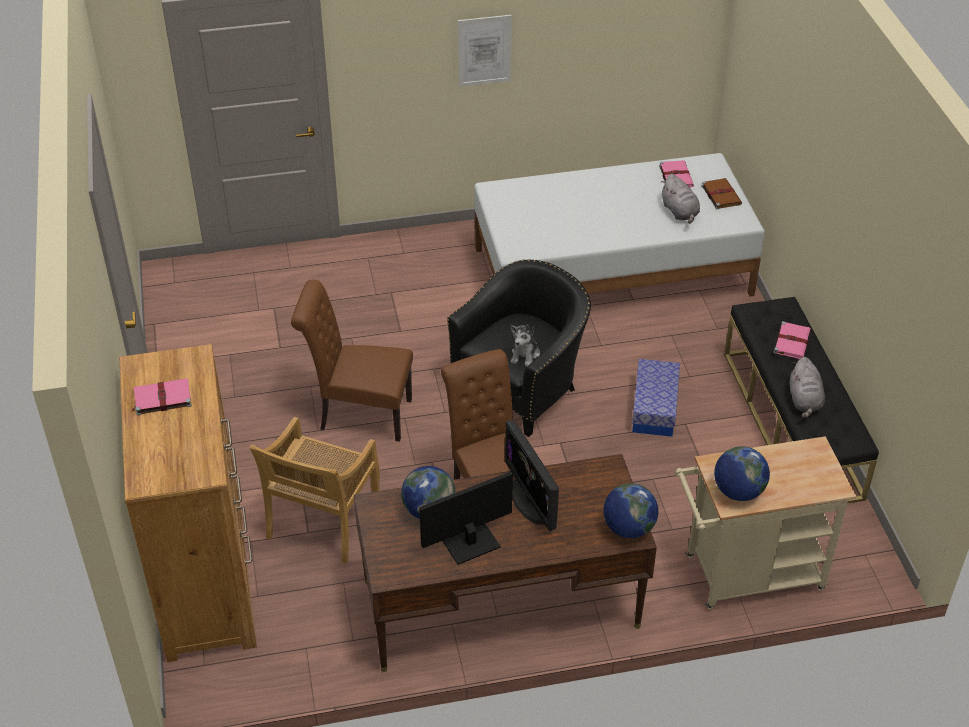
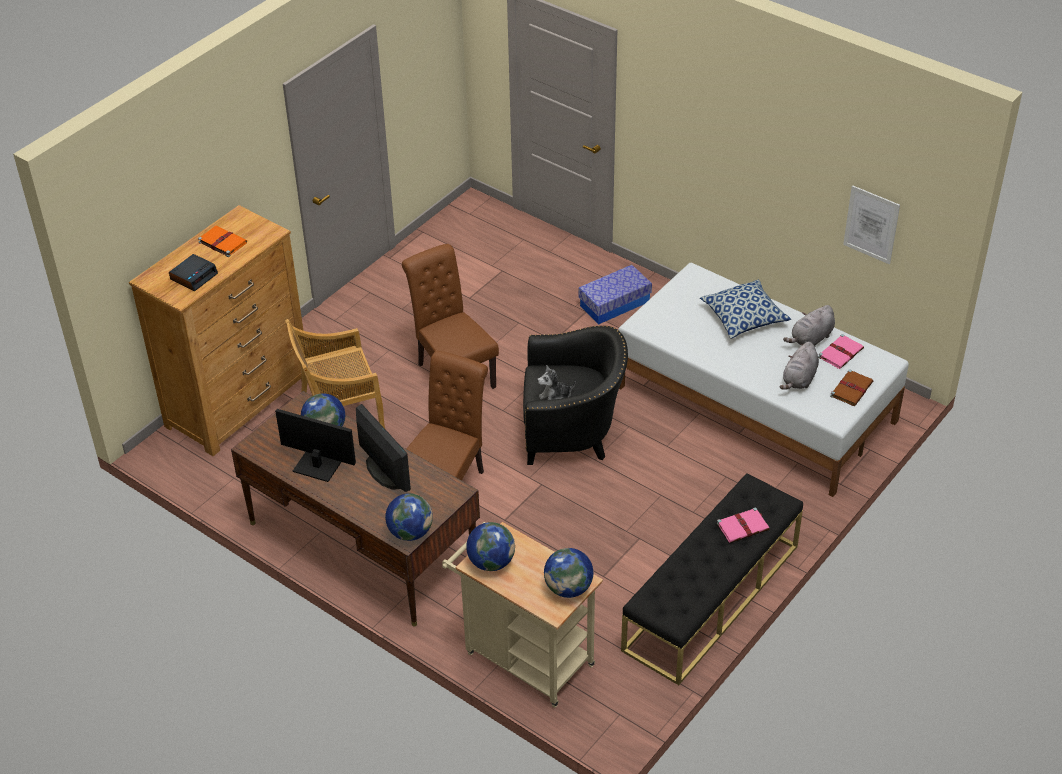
camera: 50 degrees right, 0 degrees up
pink book [131,378,192,415] -> orange book [198,225,247,257]
picture [458,15,512,87] -> picture moved to [843,185,900,264]
monitor [505,420,559,531] -> monitor turned 120 degrees clockwise [356,404,411,492]
storage box [632,359,680,437] -> storage box moved to [579,265,652,324]
grey plush toy [790,357,825,418] -> grey plush toy moved to [783,305,835,346]
none -> alarm clock [169,254,218,291]
none -> globe [544,548,593,598]
none -> pillow [700,280,791,339]

